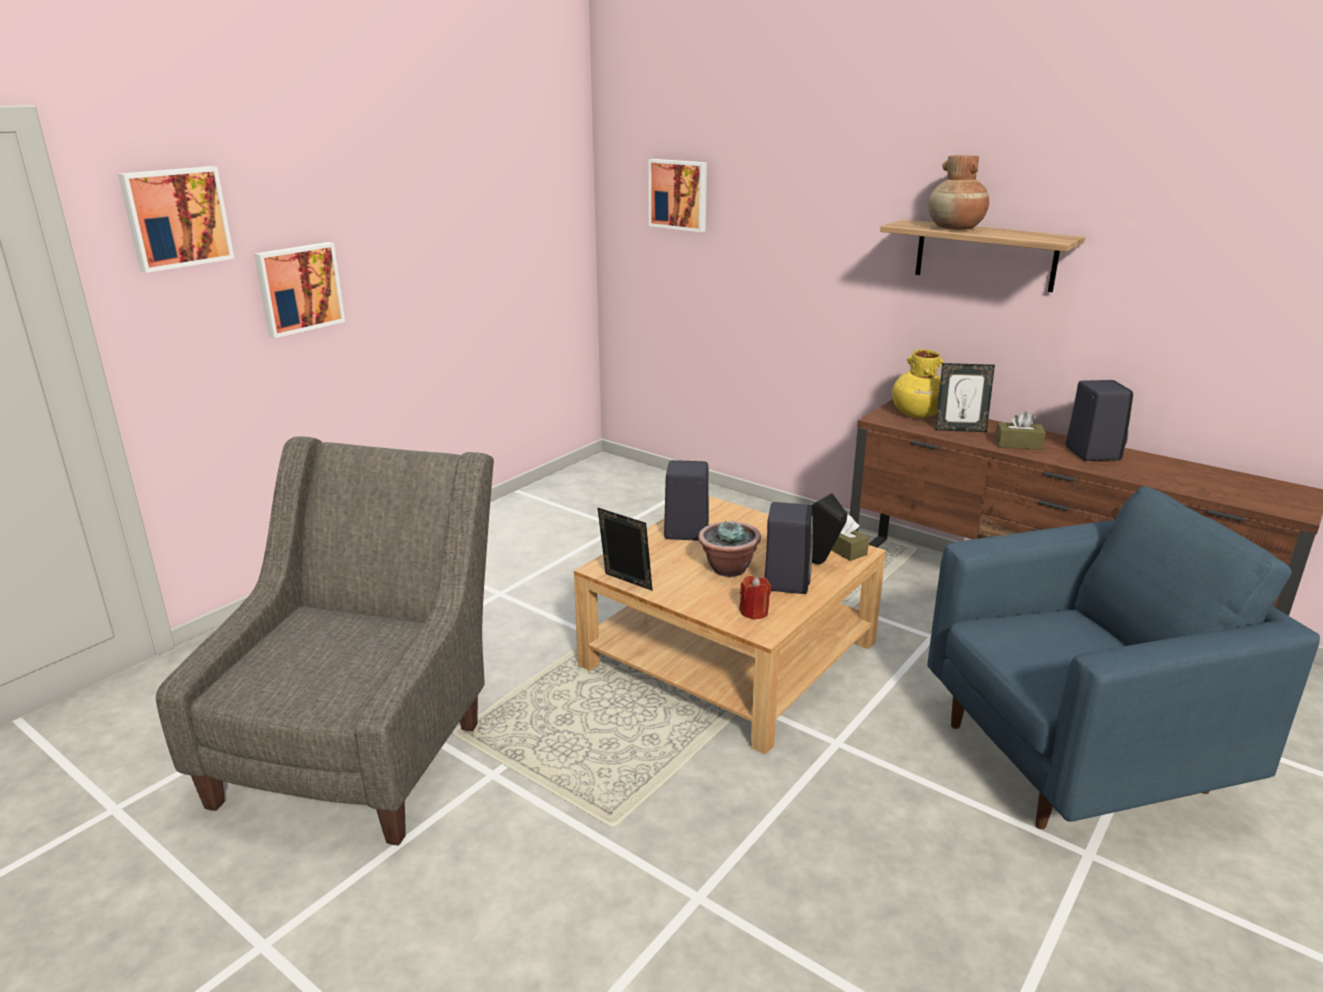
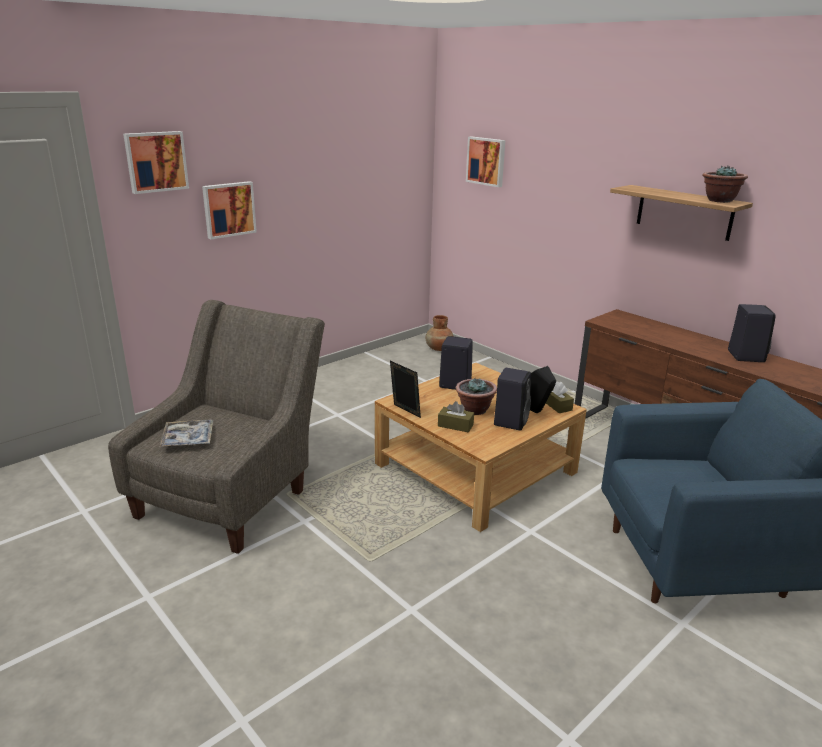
camera: 10 degrees right, 0 degrees up
red candle [739,576,771,620] -> none
yellow vase [892,349,943,418] -> none
brown vase [928,155,989,230] -> brown vase moved to [426,315,454,351]
picture frame [935,363,995,432] -> none
brown tissue box [995,410,1046,450] -> brown tissue box moved to [438,401,474,433]
none -> tray [160,419,213,447]
none -> potted plant [702,165,748,203]

